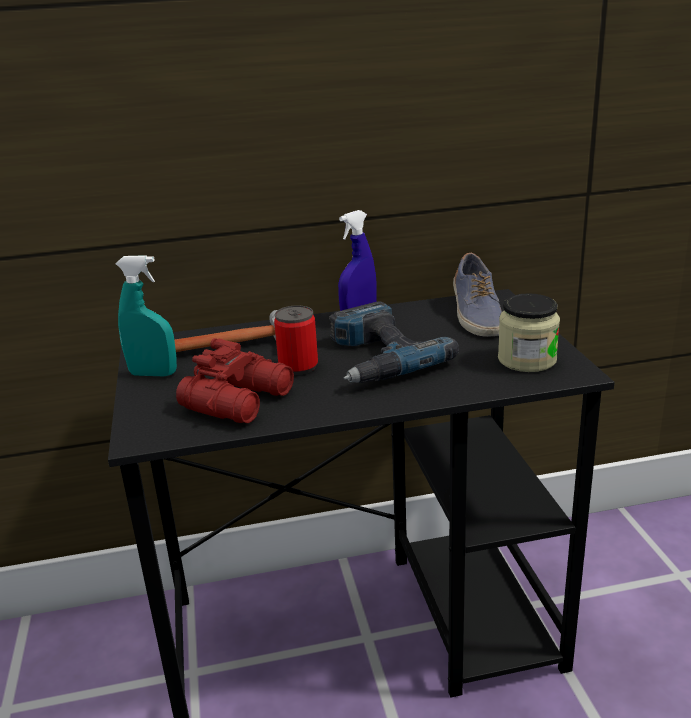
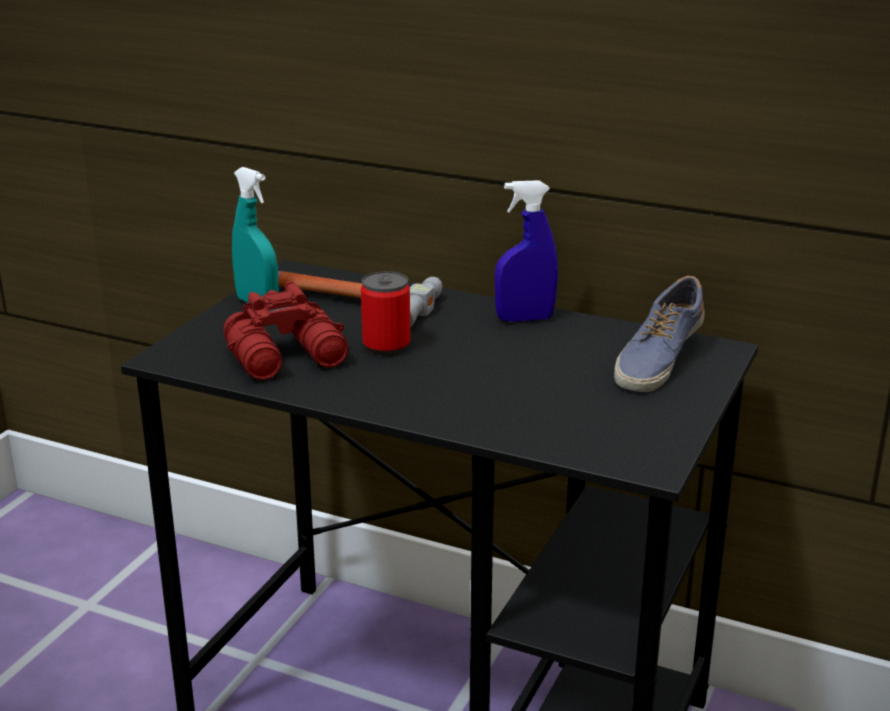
camera: 35 degrees right, 0 degrees up
power drill [329,302,459,383] -> none
jar [498,293,560,372] -> none

